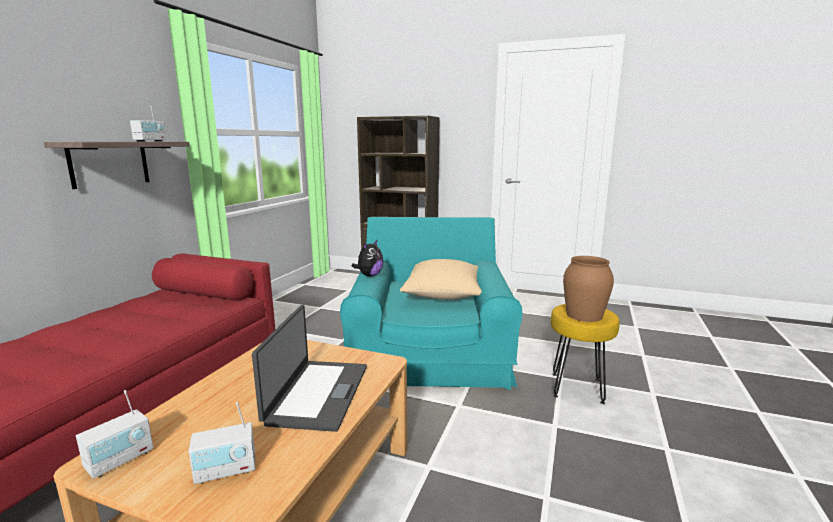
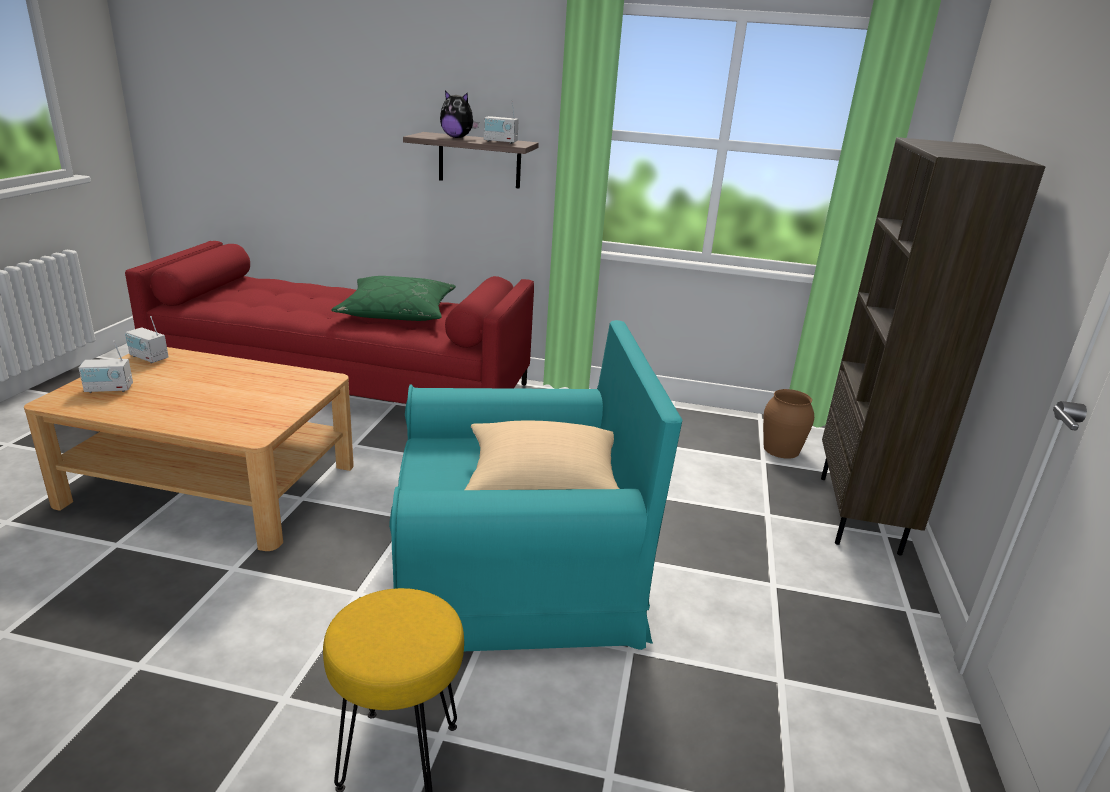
camera: 80 degrees right, 10 degrees up
radio [189,402,255,484] -> radio turned 75 degrees counterclockwise [79,341,133,393]
laptop [252,305,367,432] -> none
plush toy [352,240,384,277] -> plush toy moved to [440,90,479,138]
brown vase [563,256,614,322] -> brown vase moved to [763,389,814,459]
none -> green pillow [331,276,456,321]

